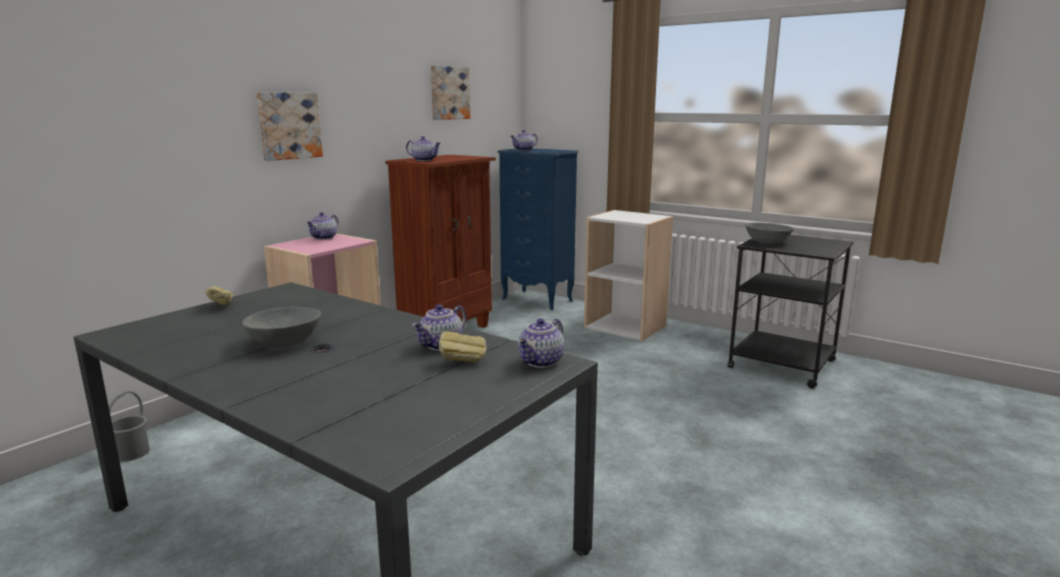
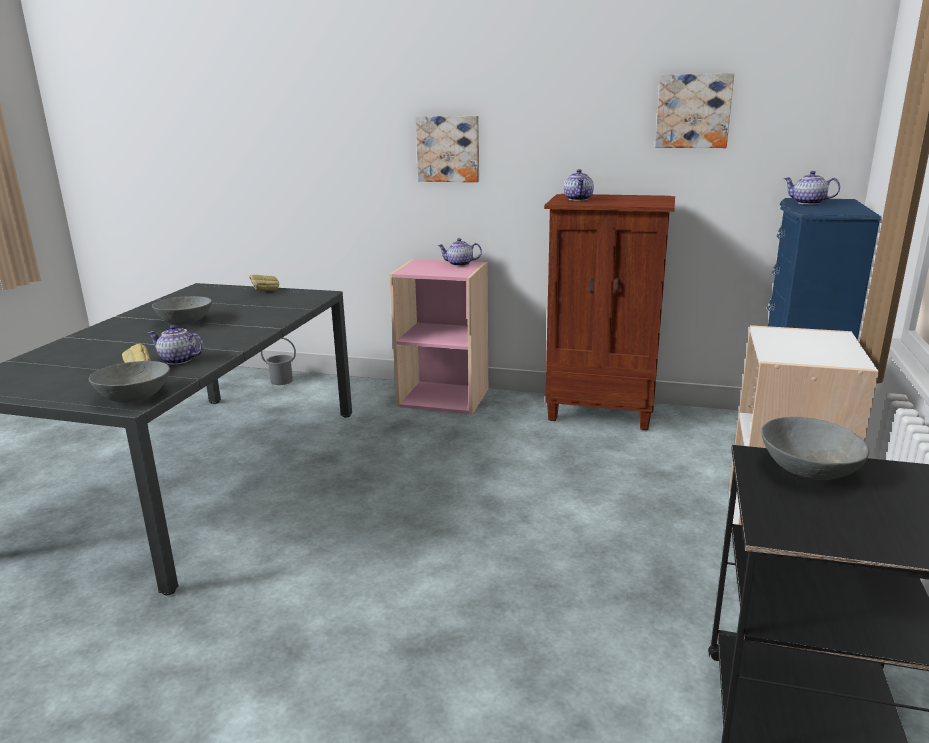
camera: 70 degrees right, 5 degrees up
teapot [517,318,564,368] -> grey bowl [89,361,170,403]

